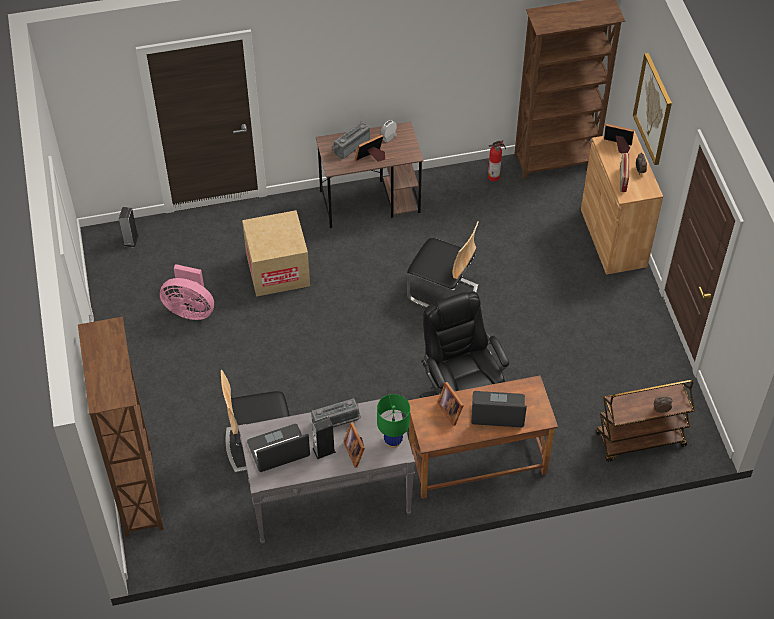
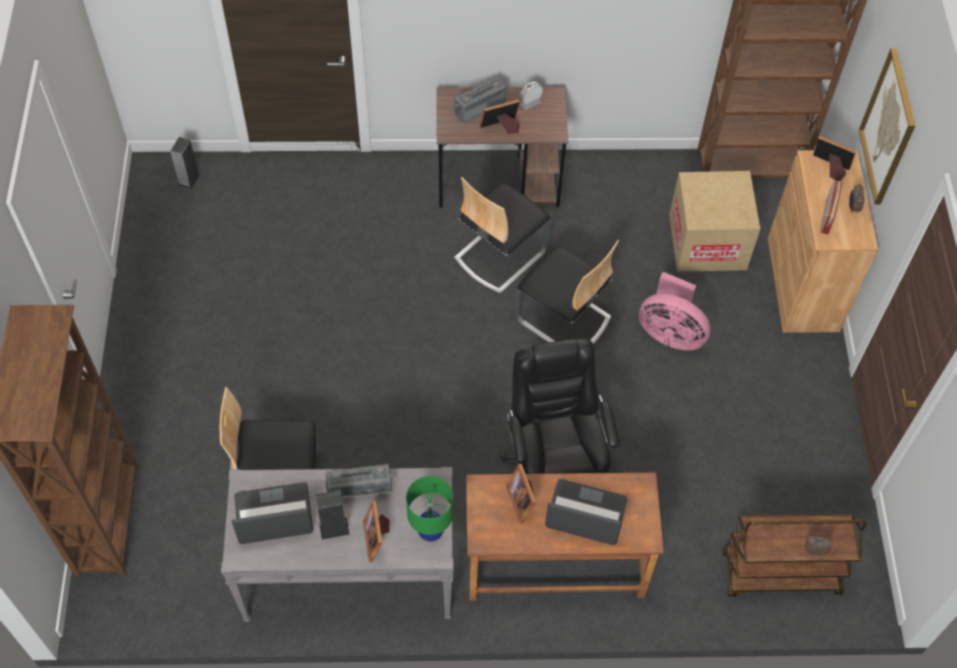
camera: 10 degrees right, 5 degrees up
pink fan [160,264,214,320] -> pink fan moved to [639,272,711,350]
cardboard box [242,210,310,297] -> cardboard box moved to [669,171,760,272]
fire extinguisher [488,140,506,181] -> none
none -> chair [454,177,551,294]

